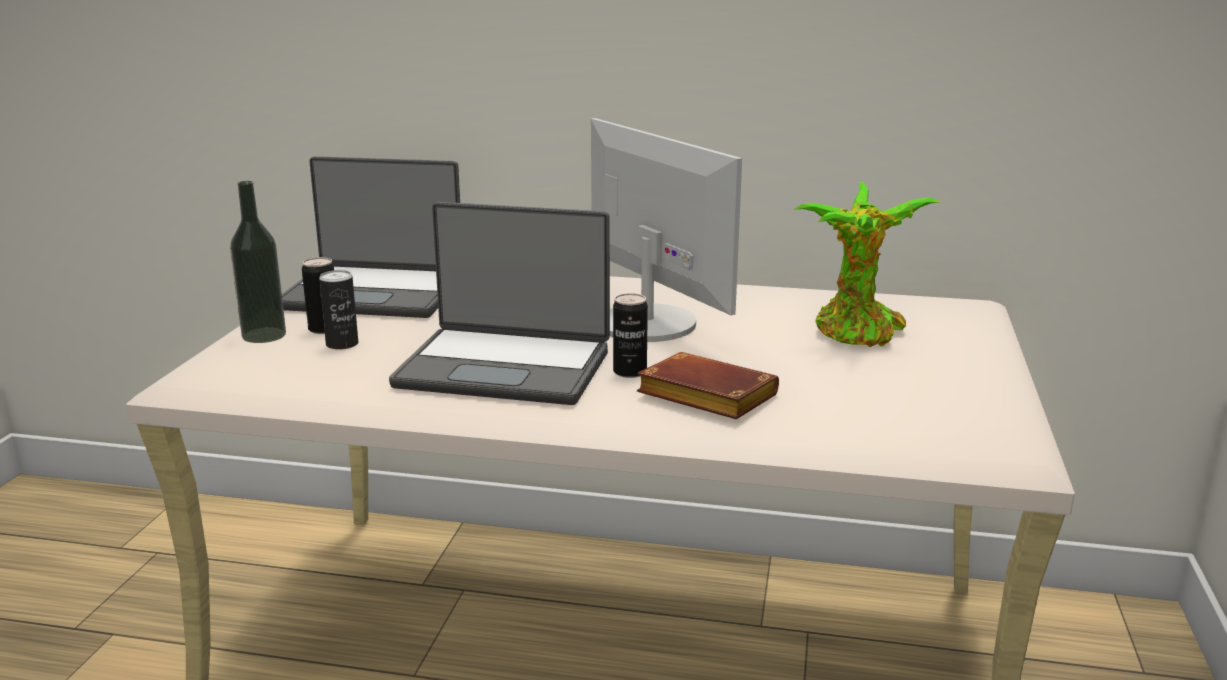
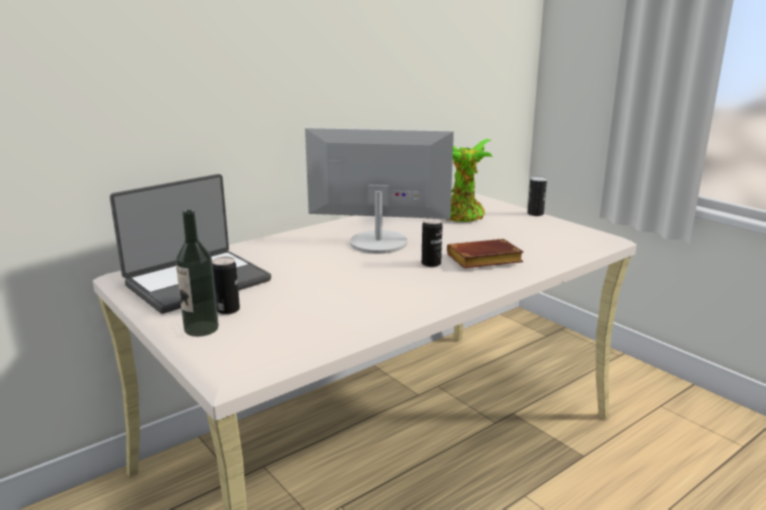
camera: 50 degrees left, 0 degrees up
can [319,270,358,350] -> can moved to [527,176,547,216]
laptop [389,202,610,405] -> none

